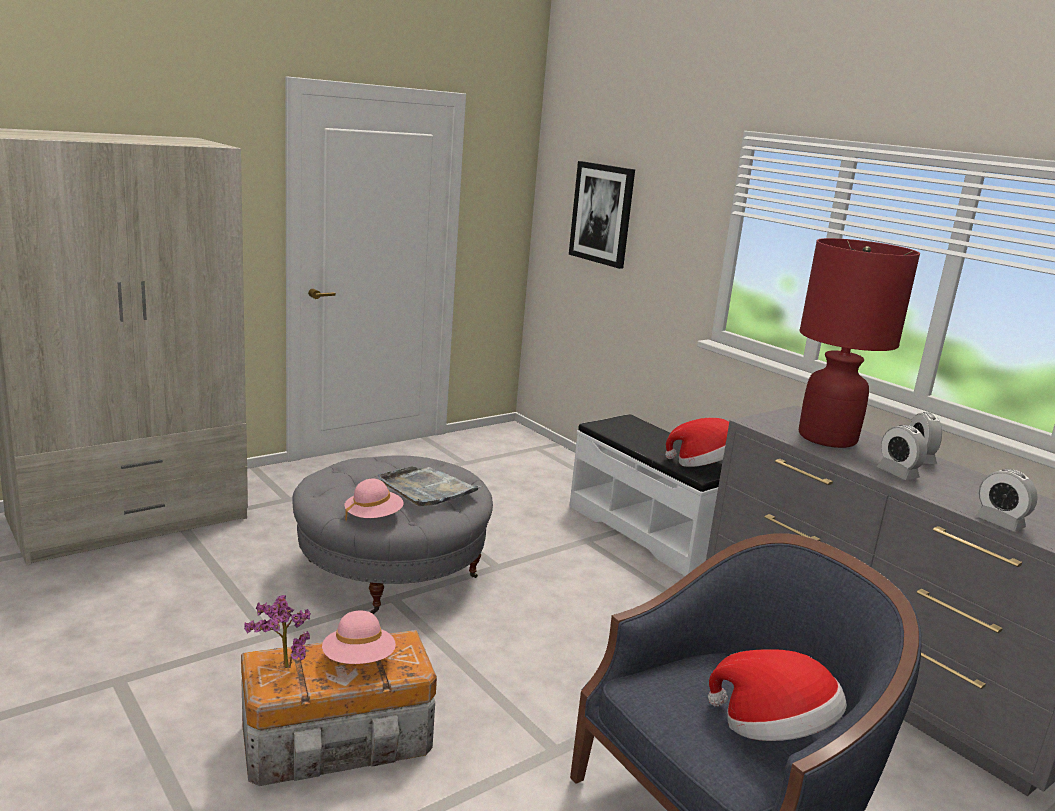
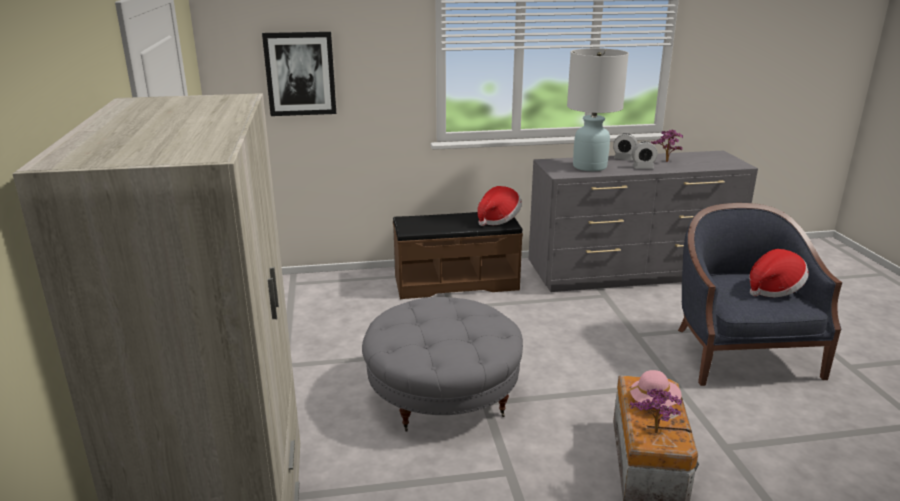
camera: 60 degrees left, 5 degrees up
pink hat [345,479,404,521] -> none
grey tray [378,466,483,506] -> none
white bench [569,414,723,576] -> brown bench [393,212,523,299]
red table lamp [799,238,920,448] -> white table lamp [567,48,629,171]
alarm clock [975,469,1038,532] -> none
none -> potted plant [651,129,683,162]

